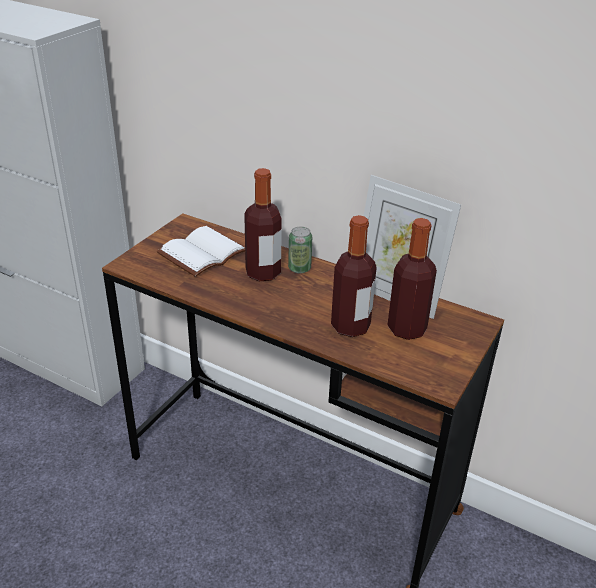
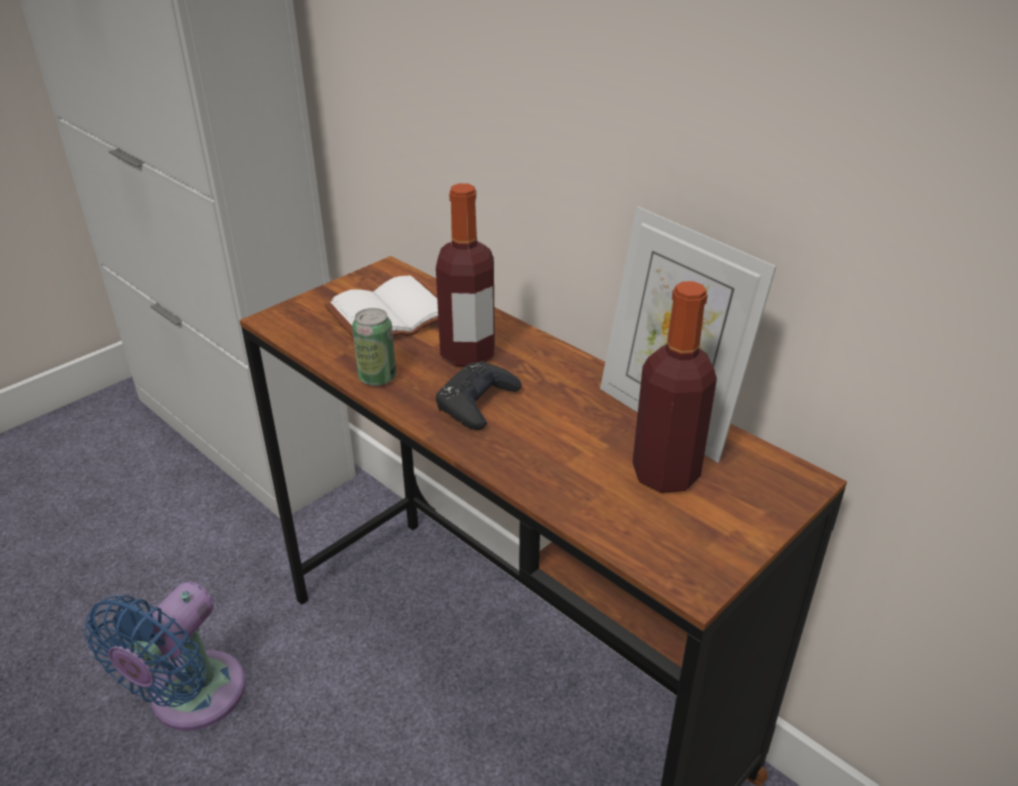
camera: 15 degrees right, 0 degrees up
can [288,227,312,274] -> can moved to [352,308,396,386]
bottle [331,215,377,337] -> none
none -> blue fan [84,582,246,731]
none -> black game controller [436,361,521,430]

